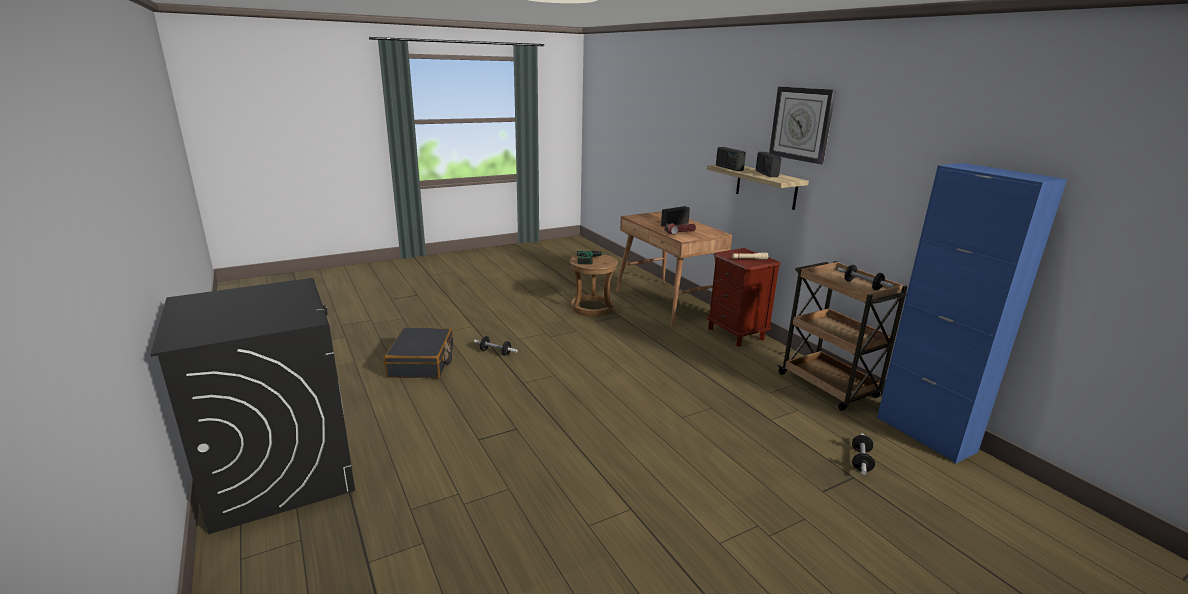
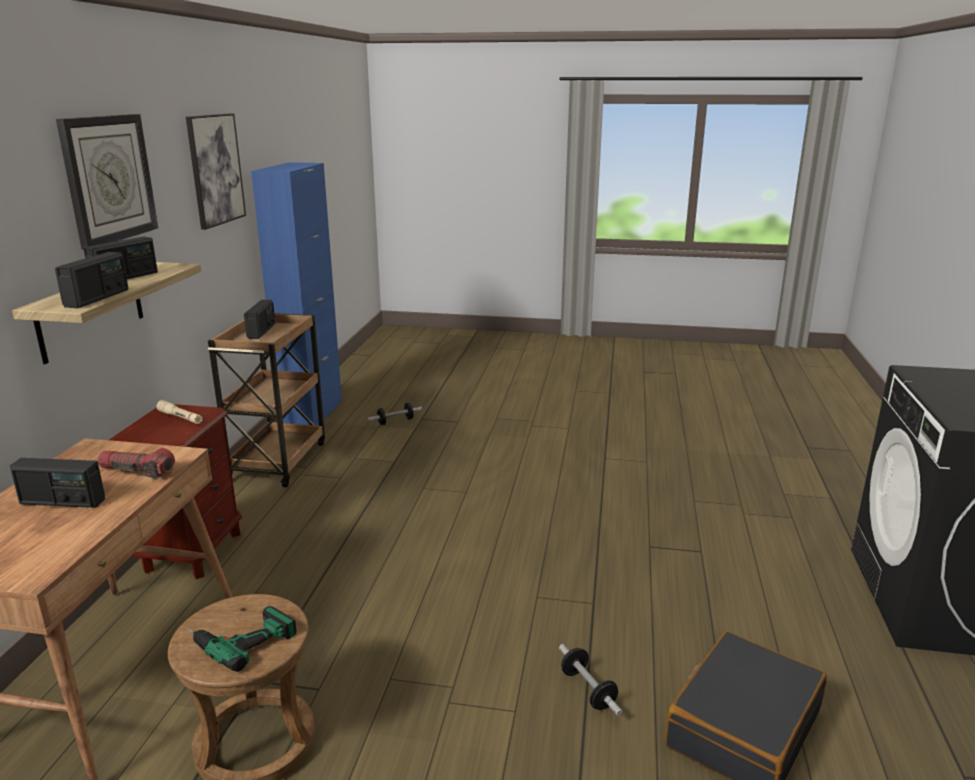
camera: 140 degrees left, 0 degrees up
dumbbell [837,265,894,290] -> radio [244,300,275,339]
none -> picture [186,113,246,230]

